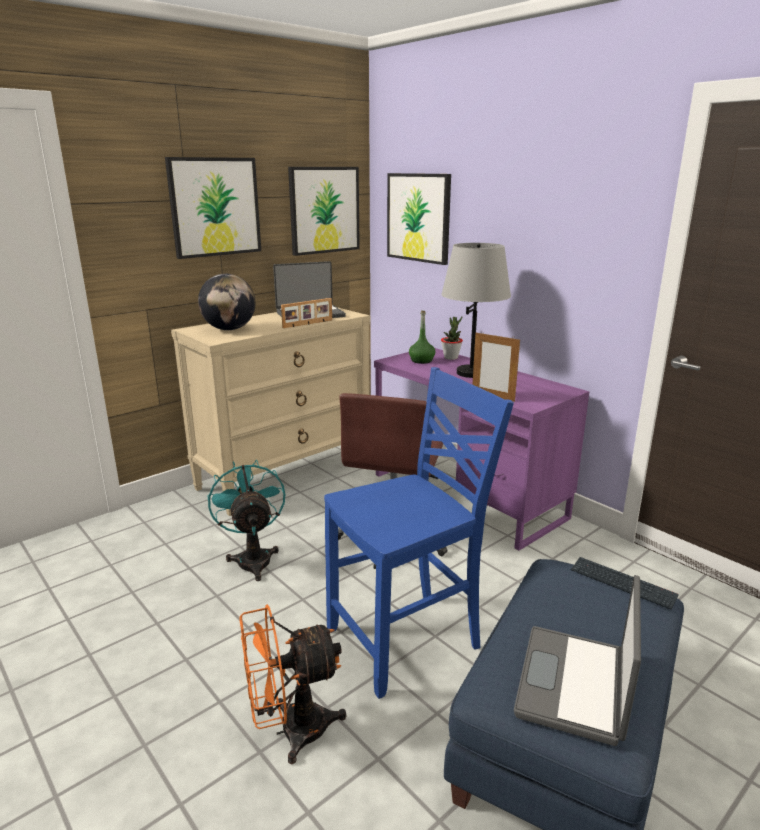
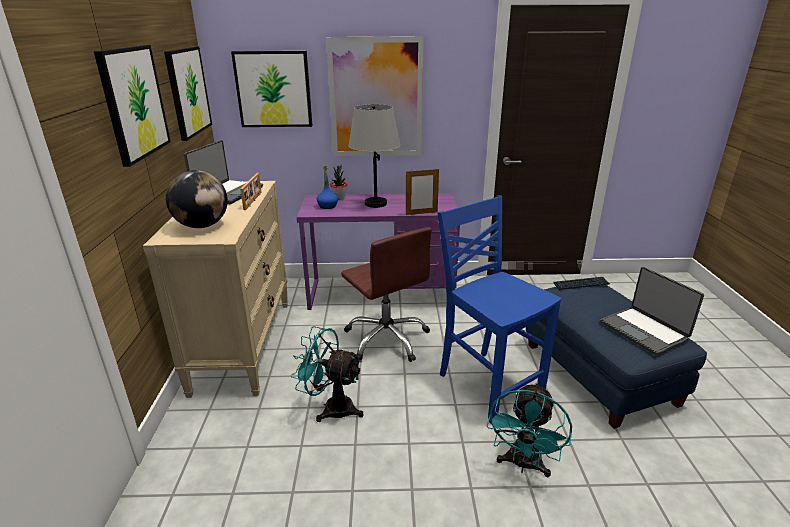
camera: 50 degrees left, 5 degrees up
orange fan [240,604,347,764] -> turquoise fan [487,382,572,477]
blue chair [324,367,514,699] -> blue chair turned 45 degrees counterclockwise [438,195,561,423]
green bottle [409,311,436,364] -> blue bottle [316,166,338,209]
none -> picture [326,36,424,156]

